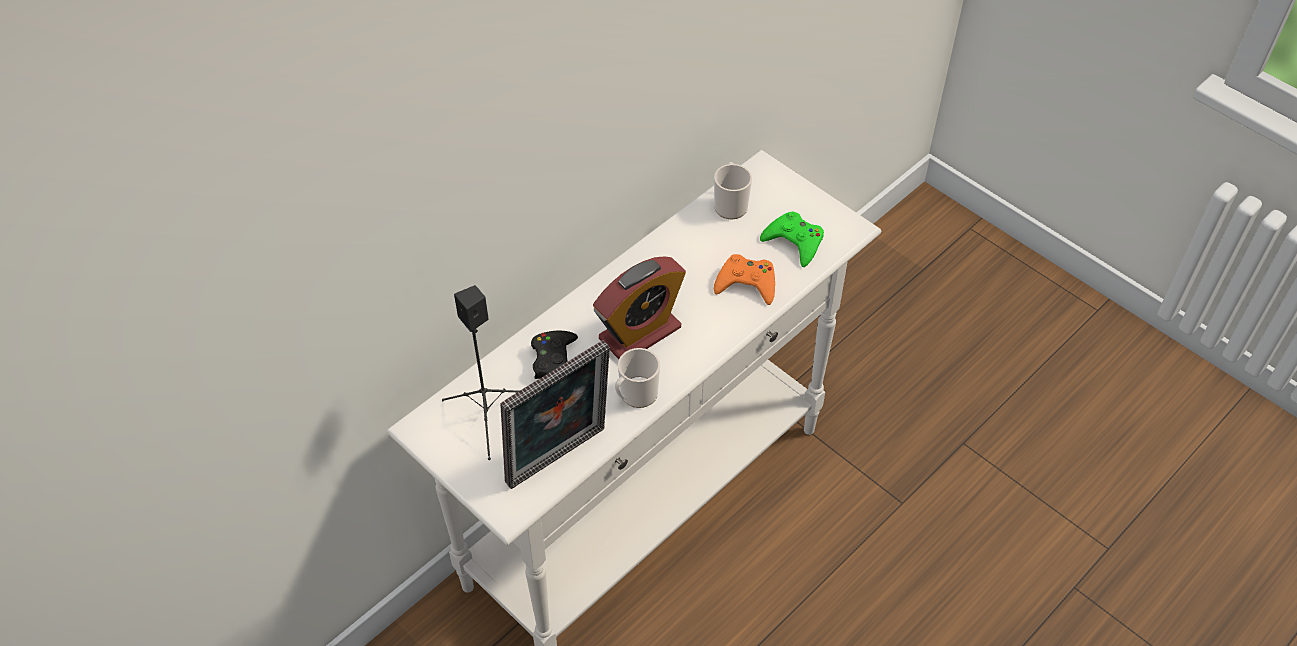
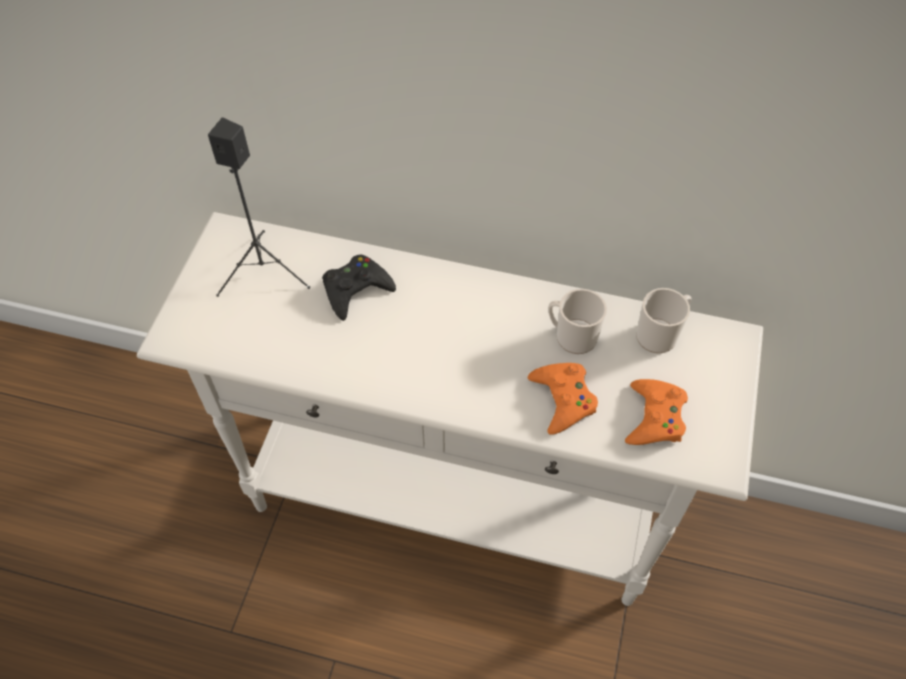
camera: 60 degrees right, 5 degrees up
picture frame [500,340,610,489] -> none
alarm clock [593,256,686,359] -> none
mug [615,348,660,408] -> mug moved to [548,289,607,354]
green game controller [760,212,824,267] -> orange game controller [625,379,688,445]

